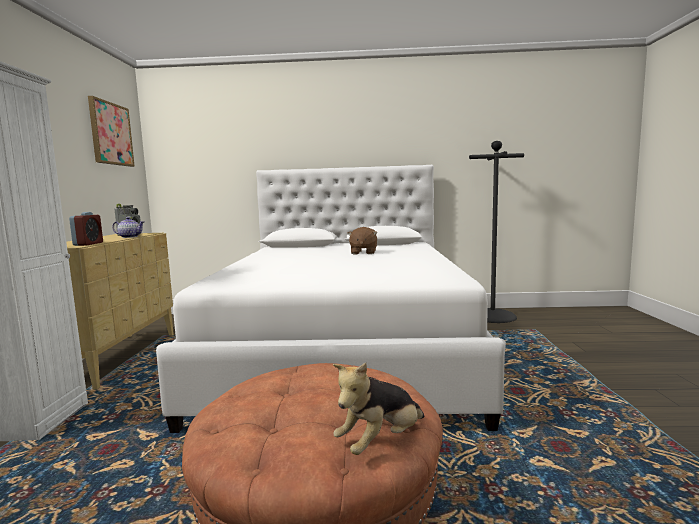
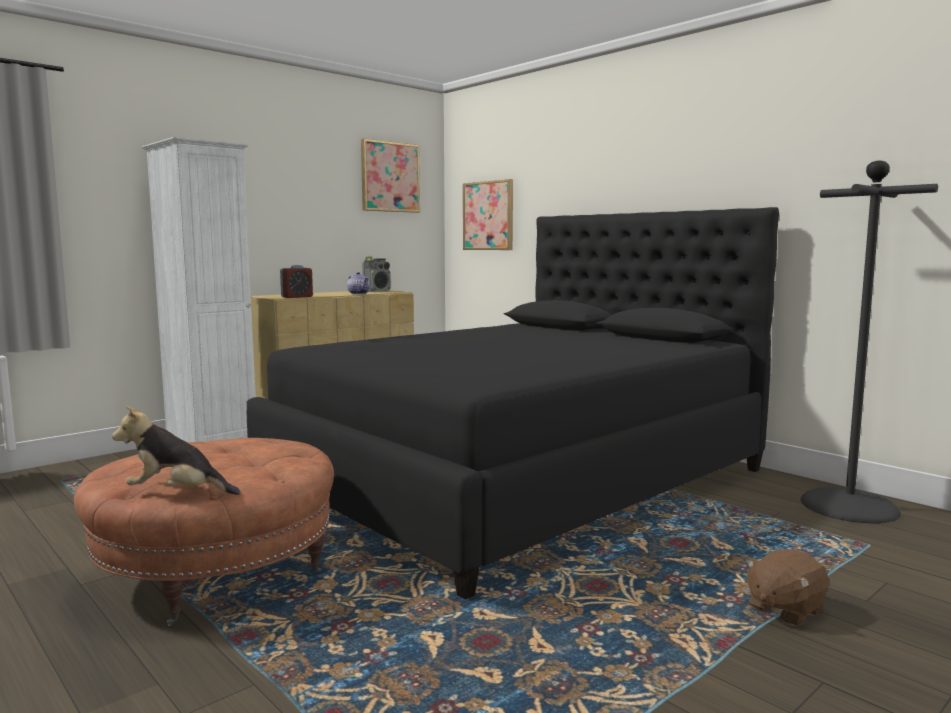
camera: 45 degrees right, 0 degrees up
white bed [156,165,506,433] -> black bed [247,207,779,600]
brown plush toy [347,227,377,254] -> brown plush toy moved to [745,549,828,626]
none -> picture [463,179,513,250]

